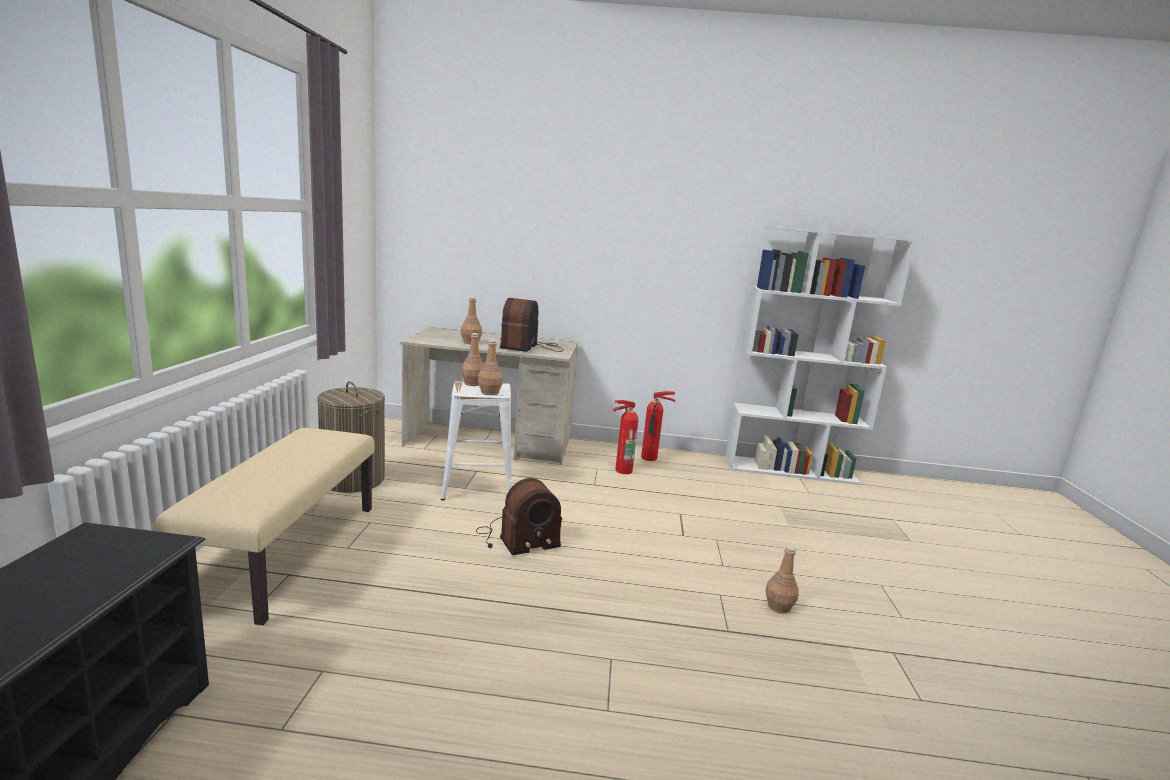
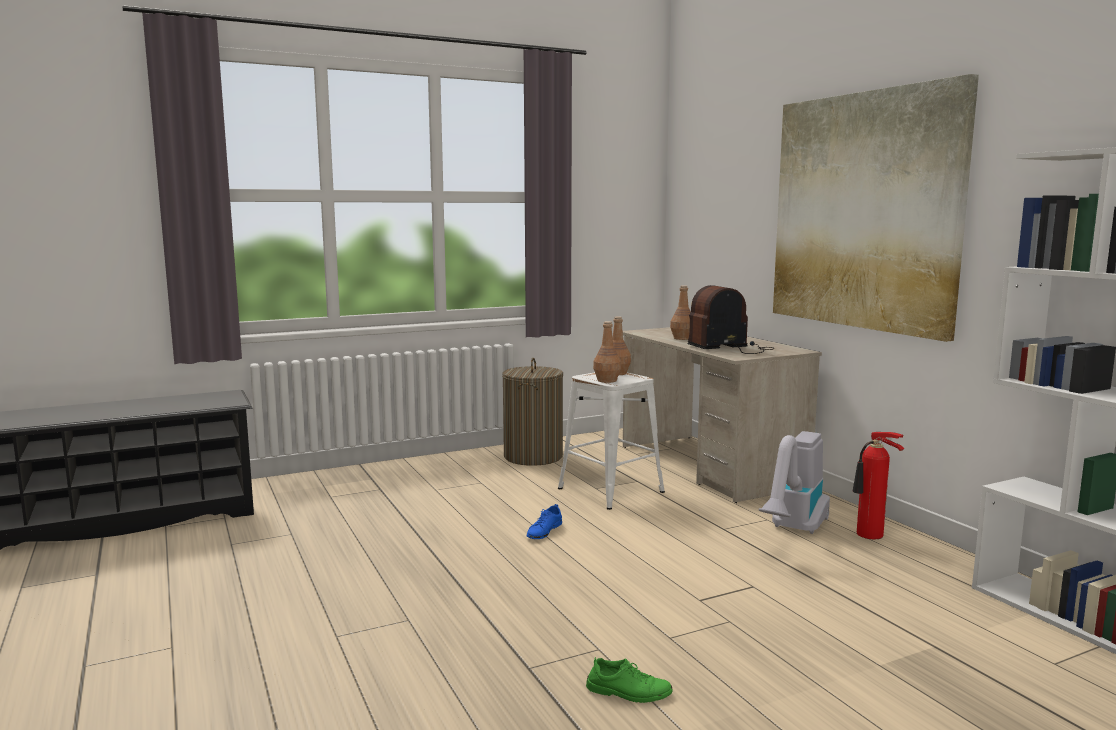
camera: 60 degrees right, 5 degrees down
beige bench [154,428,375,625] -> none
radio [476,478,562,555] -> blue shoe [527,504,562,539]
fire extinguisher [613,400,639,474] -> vacuum cleaner [759,431,830,534]
brown bottle [765,546,799,614] -> green shoe [586,657,673,703]
none -> picture [773,74,979,342]

